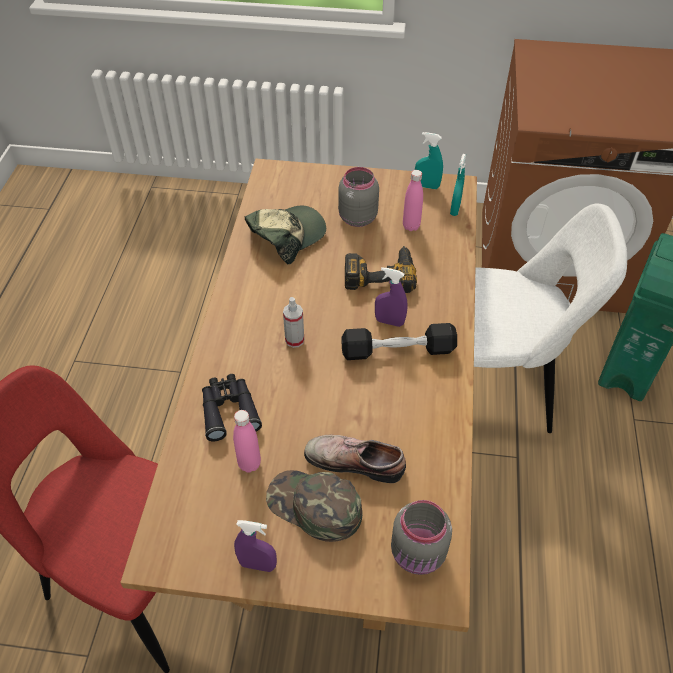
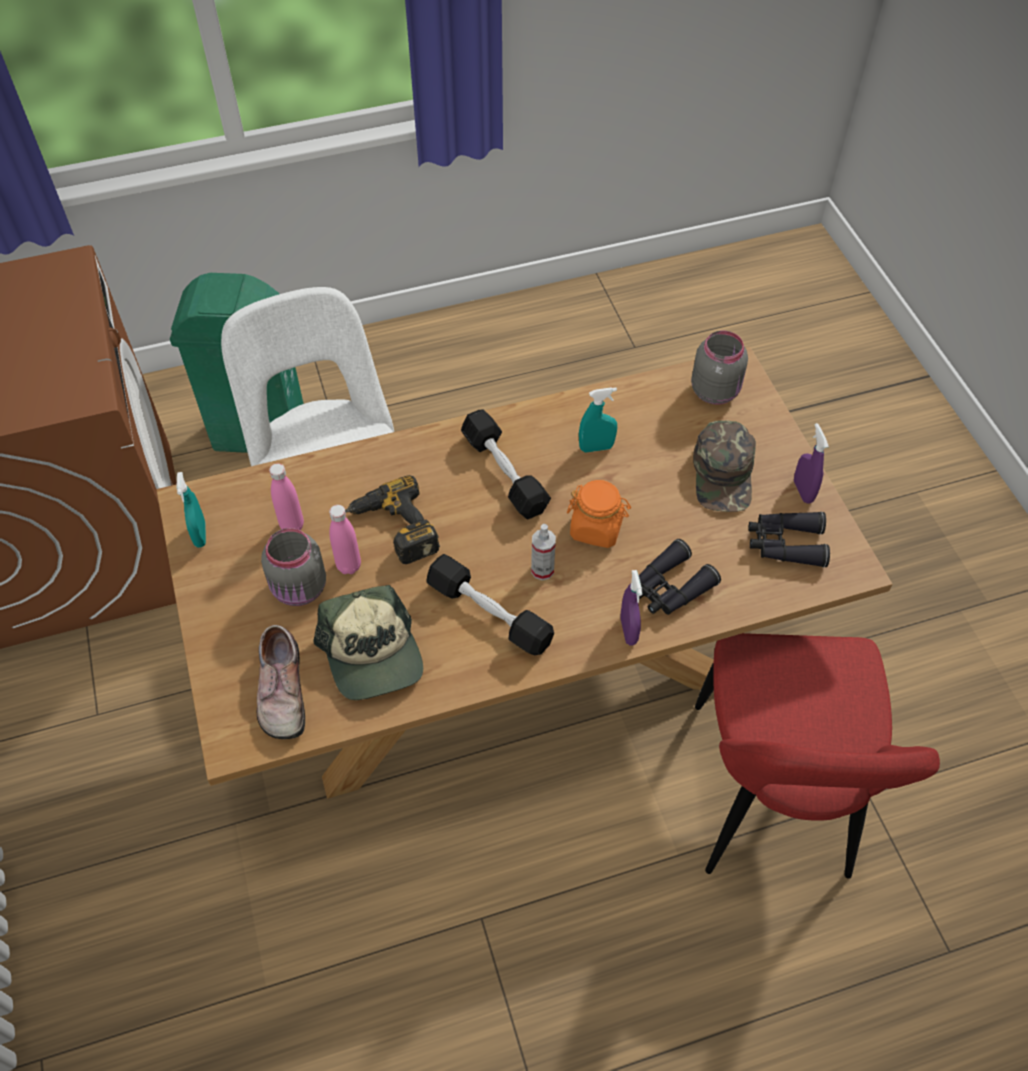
camera: 115 degrees left, 5 degrees up
pink bottle [233,410,261,473] -> pink bottle moved to [329,505,361,574]
cap [245,205,326,264] -> cap turned 135 degrees counterclockwise [313,585,423,700]
shoe [304,434,406,483] -> shoe moved to [257,625,305,739]
purple spray bottle [375,267,408,327] -> purple spray bottle moved to [620,570,642,645]
turquoise spray bottle [450,154,466,216] -> turquoise spray bottle moved to [579,387,617,452]
none -> black dumbbell [426,554,554,655]
none -> orange jar [567,480,631,548]
none -> black binoculars [748,511,830,568]

